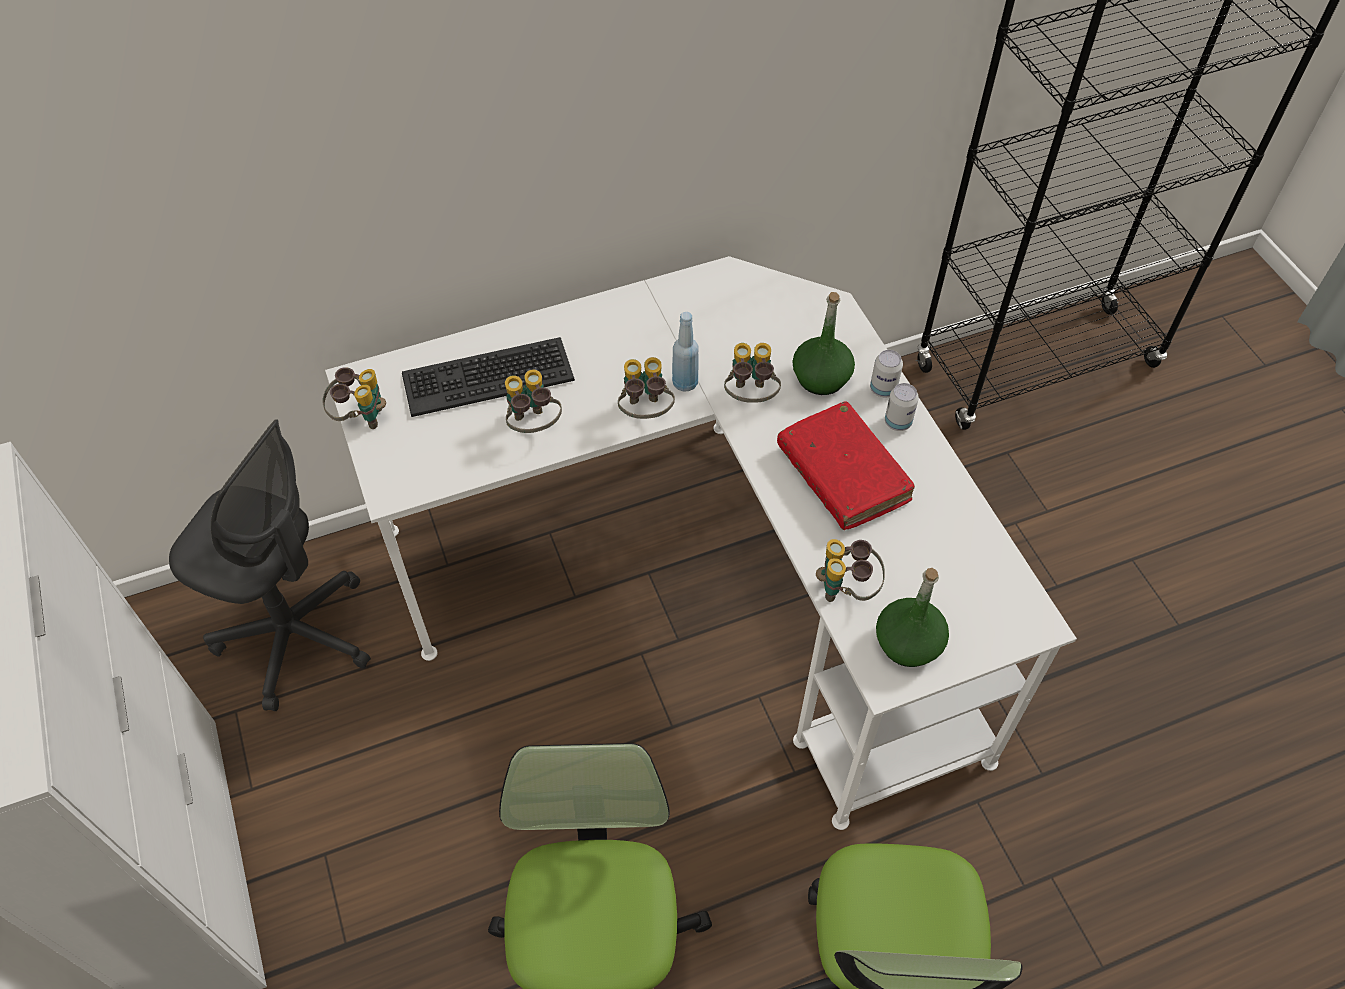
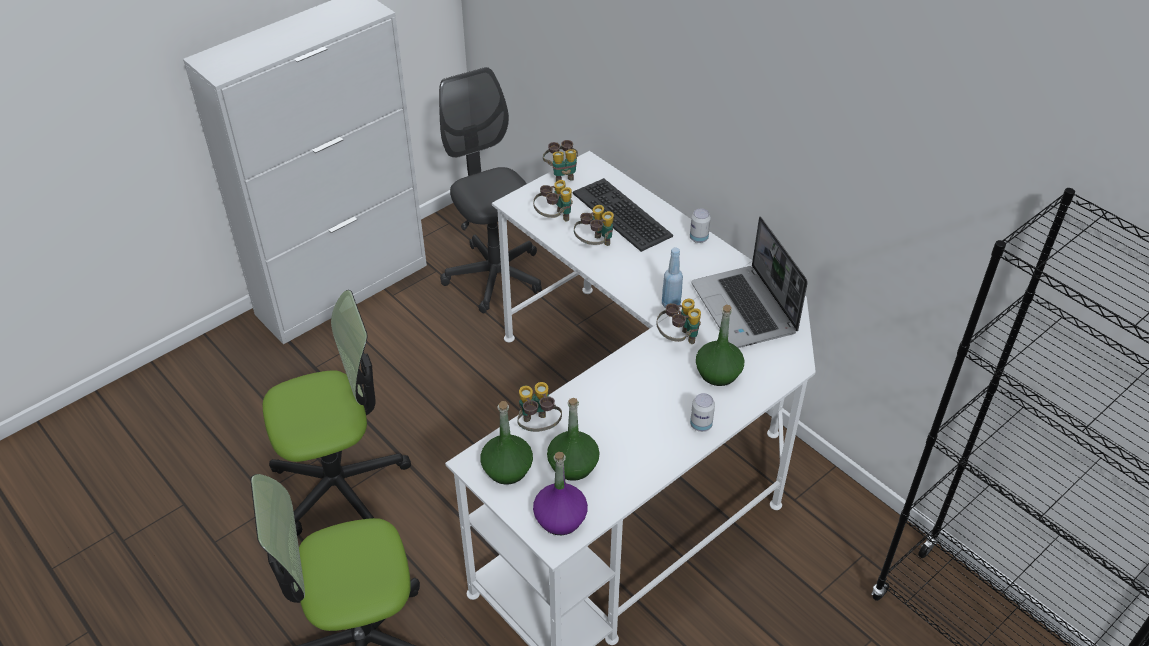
camera: 70 degrees right, 10 degrees down
grey office chair [169,419,371,711] -> grey office chair turned 150 degrees clockwise [439,67,542,313]
binoculars [618,357,675,419] -> binoculars moved to [533,180,573,222]
red book [777,401,915,530] -> none
can [870,350,903,397] -> can moved to [690,209,711,243]
none -> purple bottle [533,452,588,535]
none -> green bottle [547,398,600,481]
none -> laptop [691,216,808,348]

